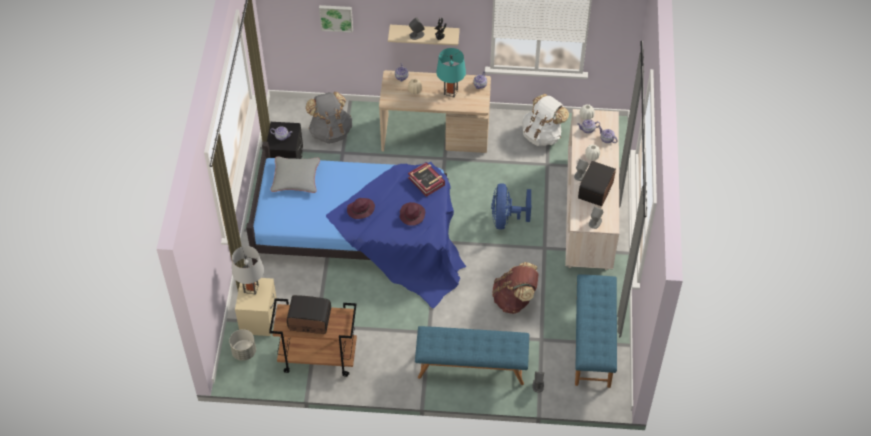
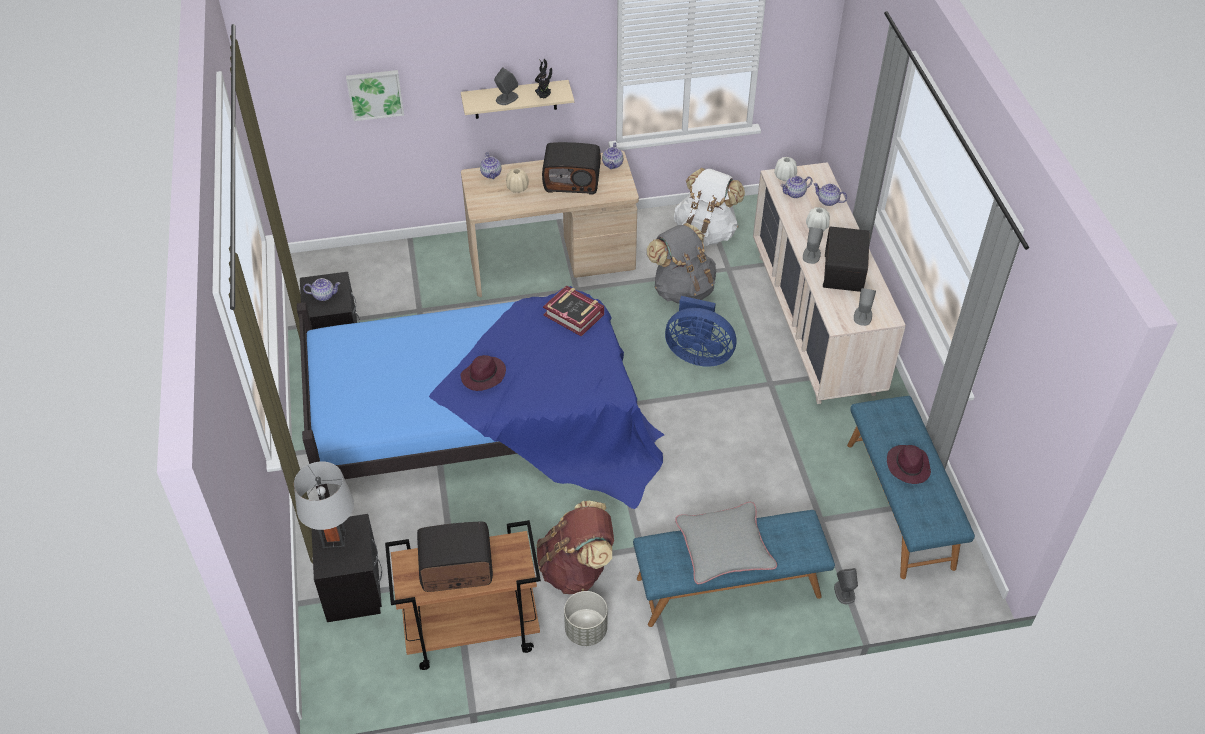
camera: 15 degrees left, 5 degrees down
grey planter [229,329,256,361] -> grey planter moved to [564,591,607,646]
beige nightstand [235,278,277,336] -> black nightstand [311,514,382,622]
grey pillow [270,156,320,193] -> grey pillow moved to [675,502,777,584]
grey backpack [306,92,352,144] -> grey backpack moved to [647,223,716,304]
purple hat [400,202,425,226] -> purple hat moved to [887,445,931,484]
turquoise table lamp [436,48,466,97] -> radio [542,142,601,195]
blue fan [491,183,531,230] -> blue fan turned 60 degrees counterclockwise [665,296,737,367]
brown backpack [492,262,538,314] -> brown backpack moved to [536,501,614,594]

